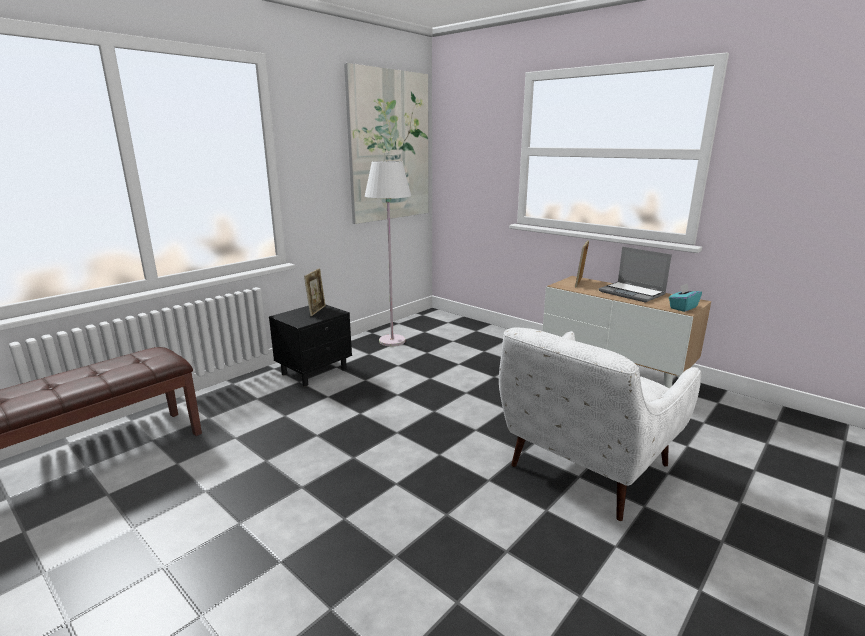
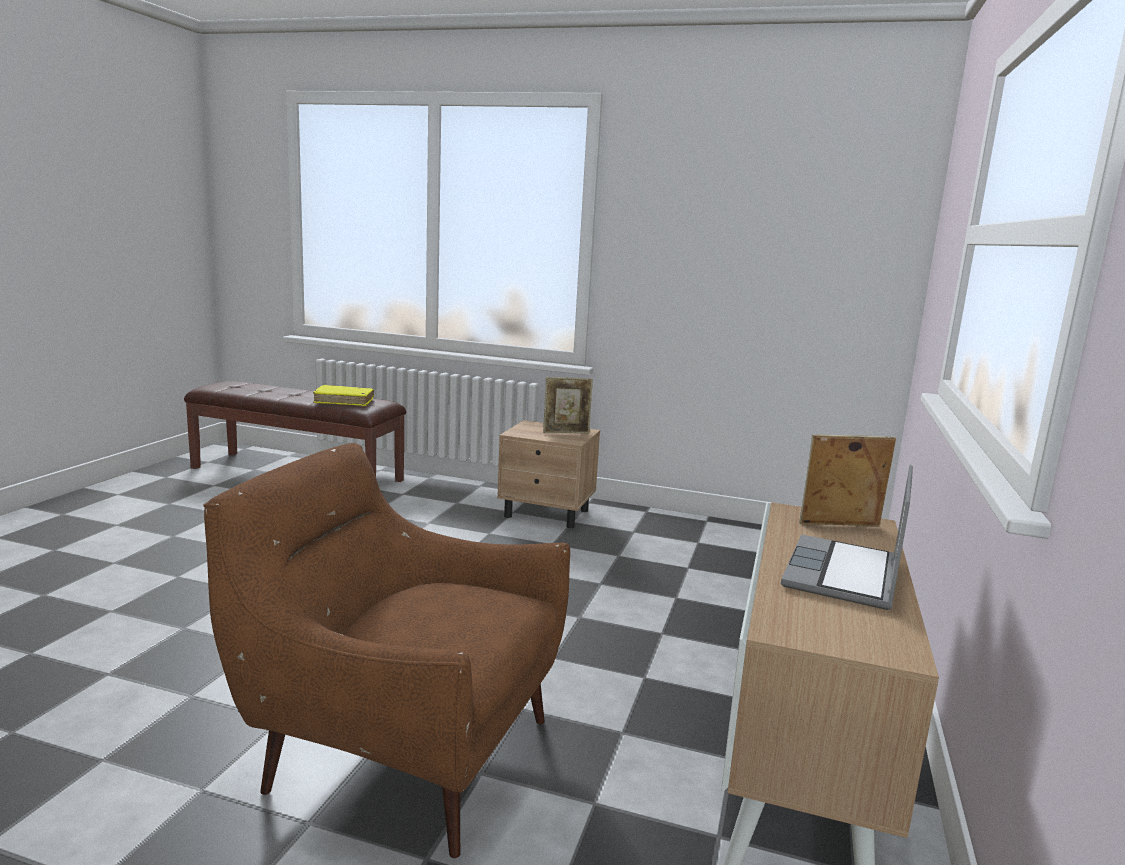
camera: 65 degrees right, 5 degrees down
black nightstand [269,304,352,386] -> beige nightstand [497,420,600,528]
picture [344,63,429,224] -> none
white floor lamp [365,161,411,346] -> none
white armchair [499,328,701,521] -> brown armchair [203,443,570,858]
turquoise tissue box [669,283,702,312] -> none
none -> yellow book [313,385,374,406]

